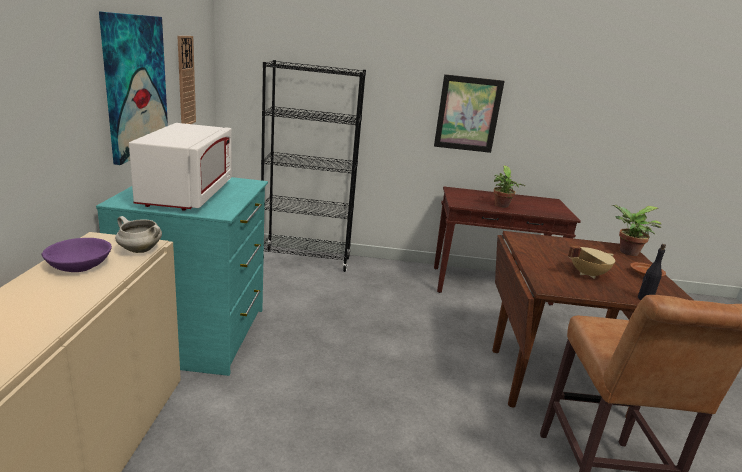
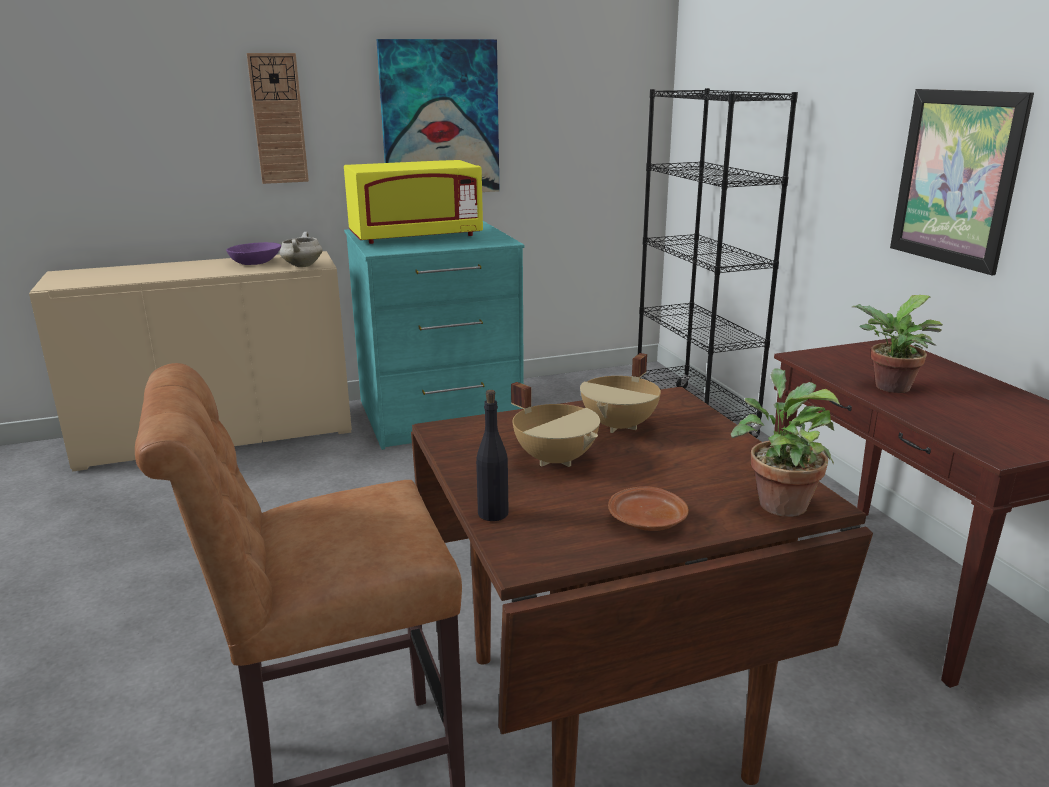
camera: 70 degrees right, 0 degrees up
white microwave [129,123,232,210] -> yellow microwave [344,160,483,244]
wall clock [177,36,196,124] -> wall clock moved to [247,53,309,184]
none -> beige cooking pot [580,353,661,433]

